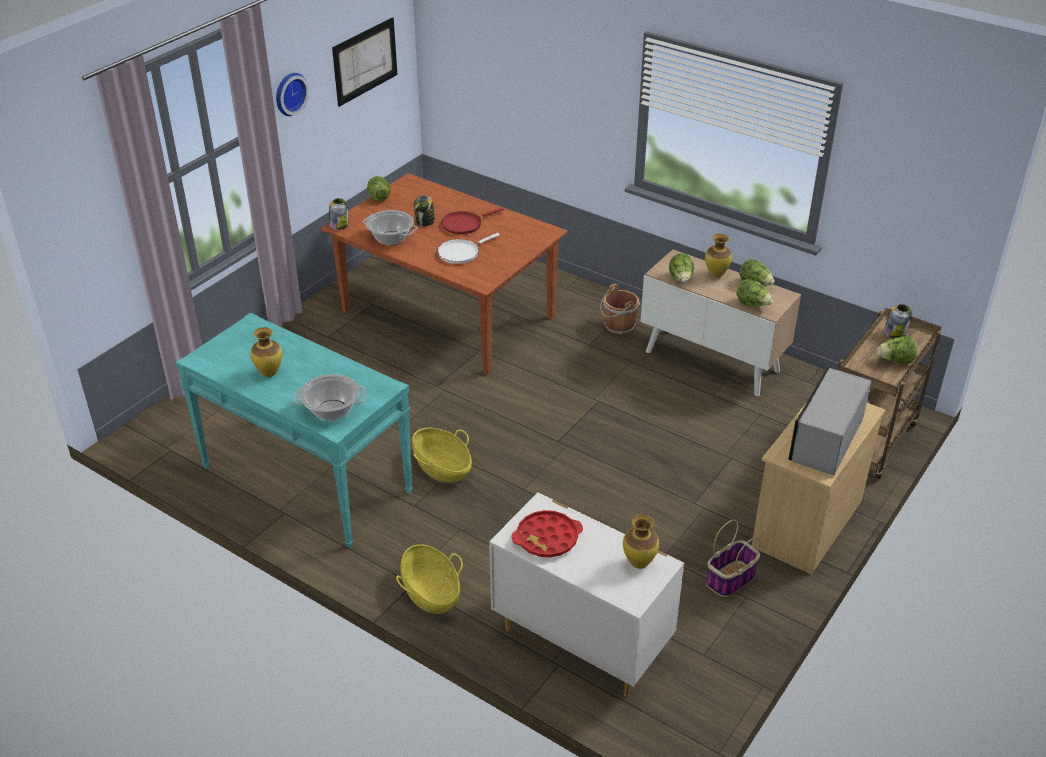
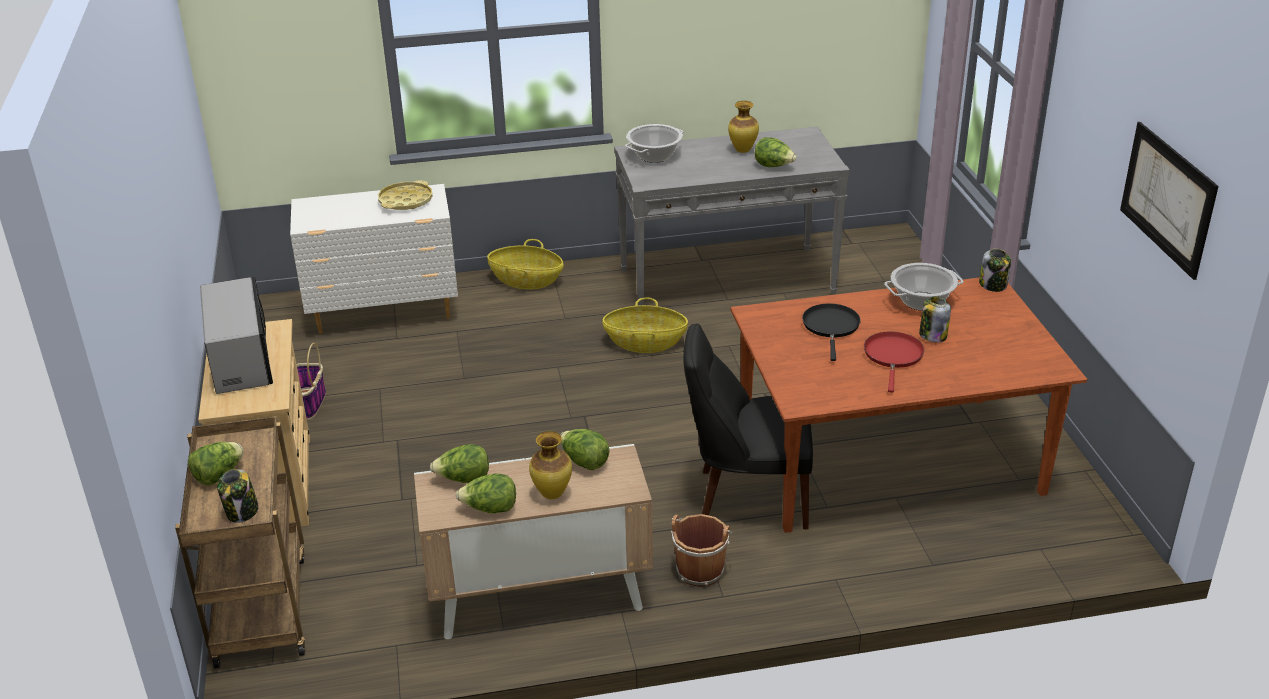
camera: 135 degrees right, 5 degrees down
turquoise console table [176,313,413,548] -> grey console table [614,126,850,306]
wall clock [276,73,309,116] -> none
lettuce [367,176,391,202] -> lettuce moved to [755,137,797,167]
white frying pan [438,233,500,264] -> black frying pan [802,303,861,361]
red tray [511,510,583,557] -> yellow tray [378,180,432,210]
vase [623,514,659,569] -> none
none -> black chair [683,323,813,529]

